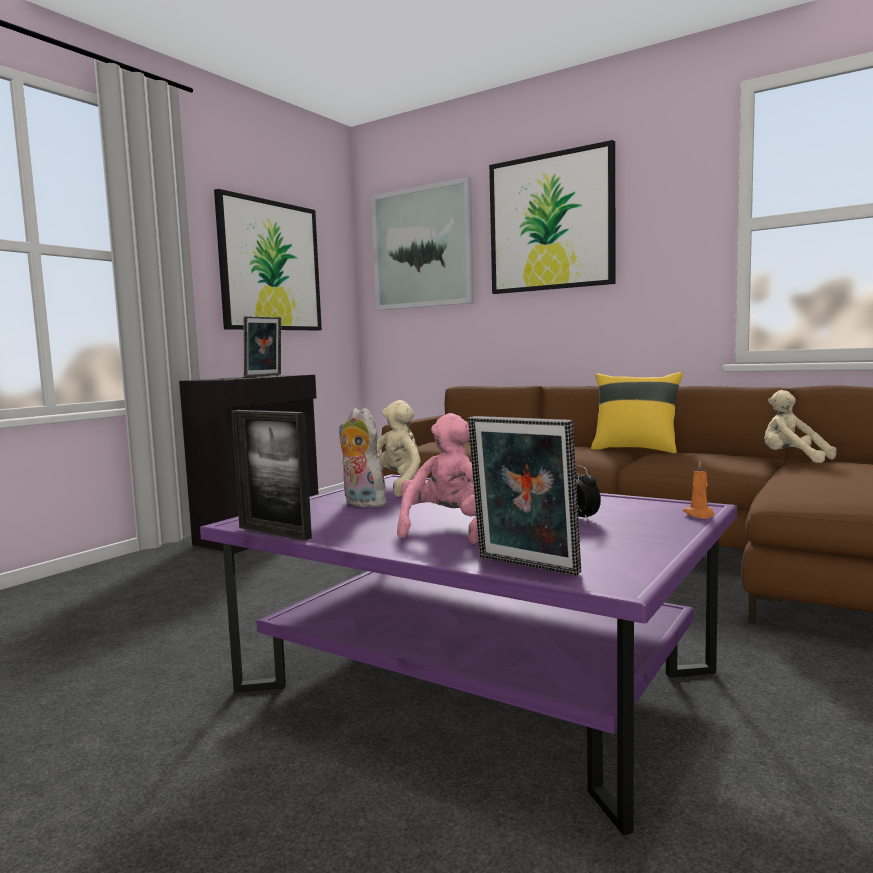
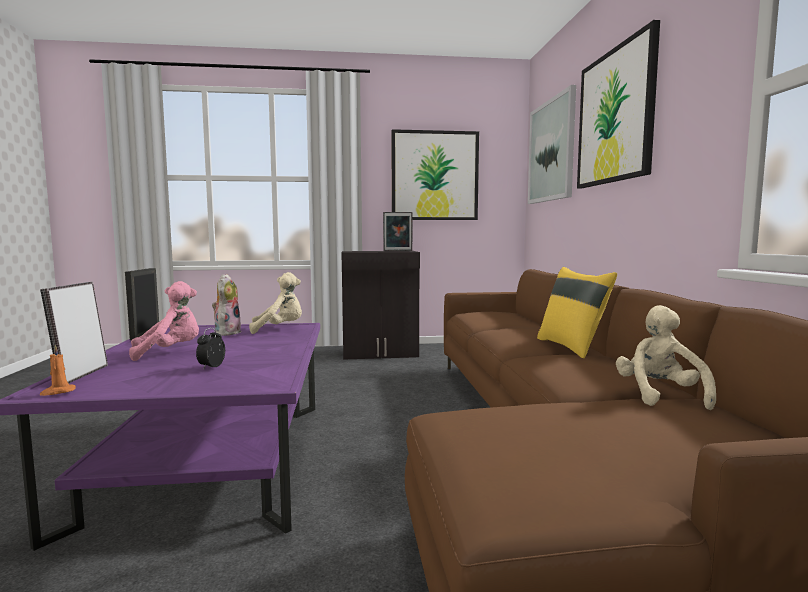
camera: 50 degrees right, 0 degrees up
orange candle [683,460,714,519] -> orange candle moved to [39,345,76,396]

